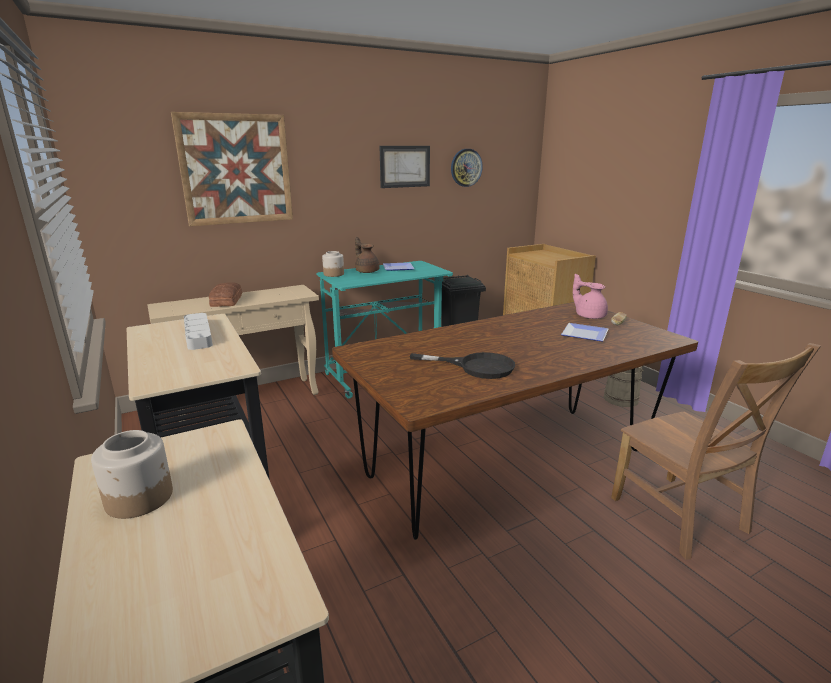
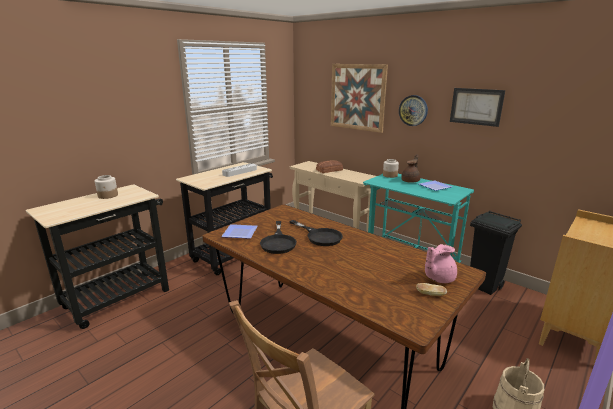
camera: 70 degrees right, 0 degrees up
wall clock [451,149,483,187] -> wall clock moved to [399,95,428,126]
plate [561,323,608,342] -> plate moved to [221,224,258,239]
pink teapot [573,274,608,319] -> pink teapot turned 150 degrees counterclockwise [425,244,457,283]
none -> black frying pan [289,220,343,246]

